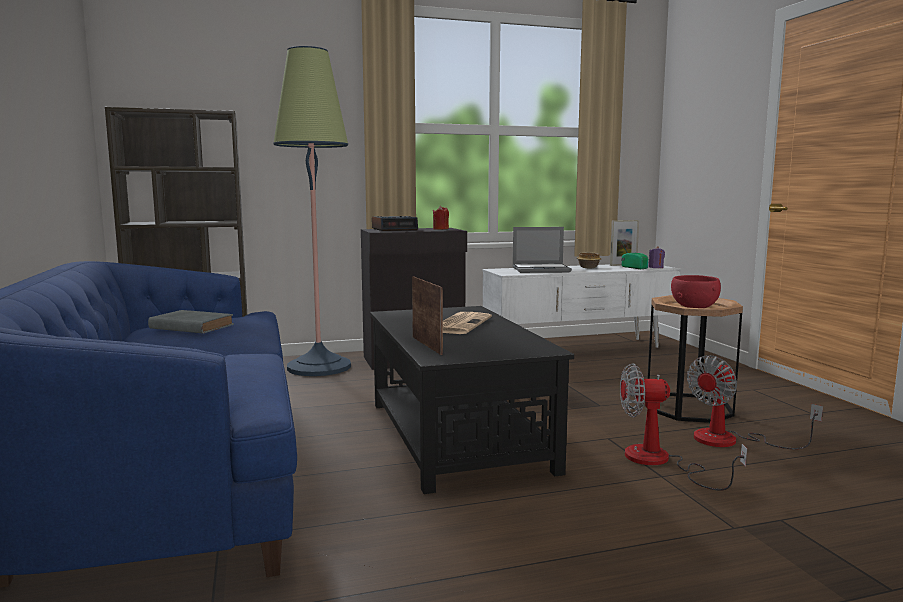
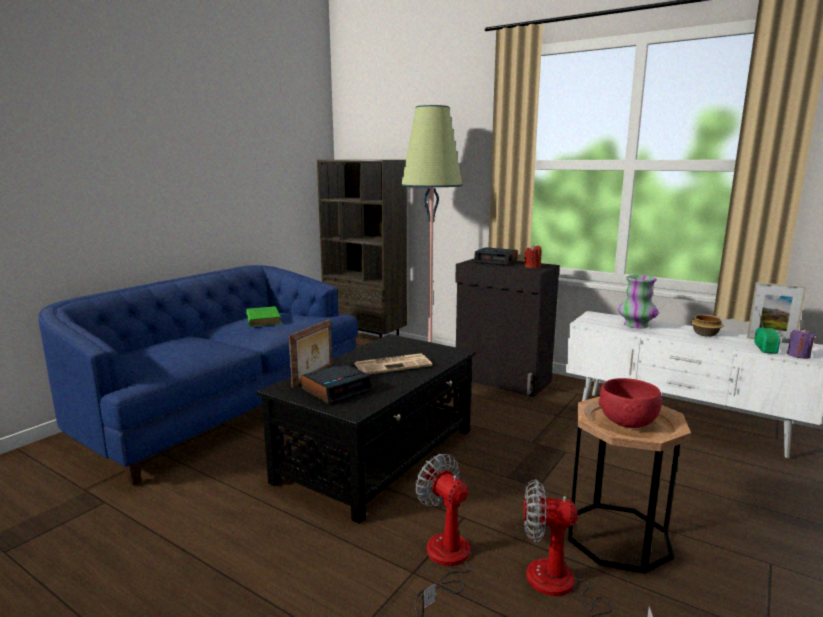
camera: 50 degrees right, 5 degrees up
grey book [148,310,234,334] -> green book [246,306,281,327]
laptop [513,227,572,273] -> vase [618,275,659,329]
none -> alarm clock [301,363,372,405]

